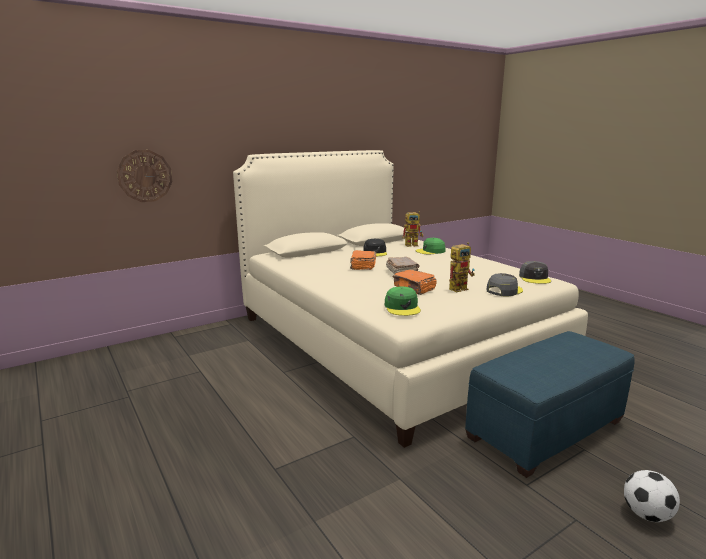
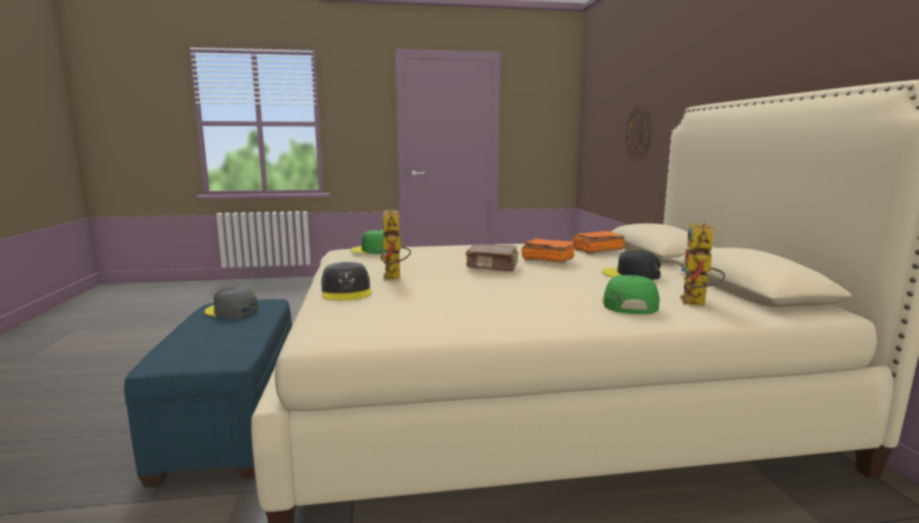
camera: 115 degrees right, 5 degrees down
orange book [393,269,437,295] -> orange book moved to [573,231,625,254]
grey cap [519,261,551,284] -> grey cap moved to [205,287,259,318]
football [624,470,680,522] -> none

